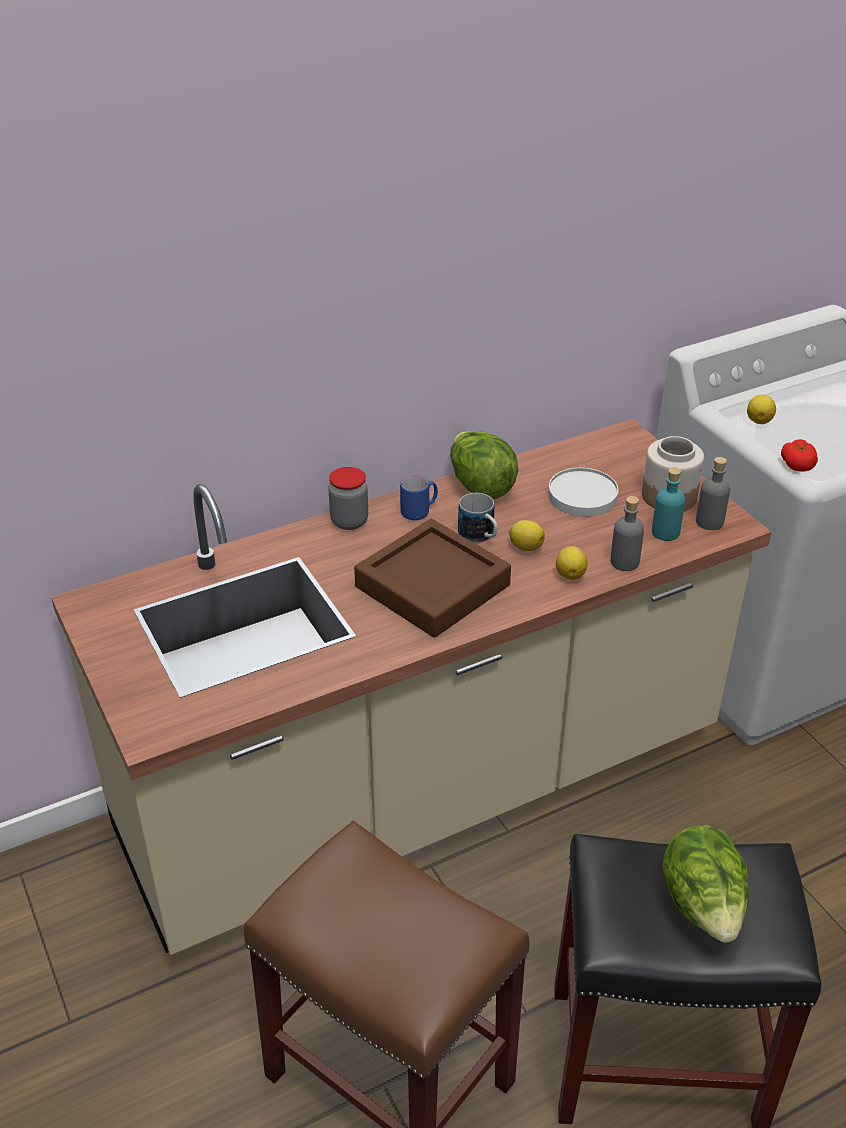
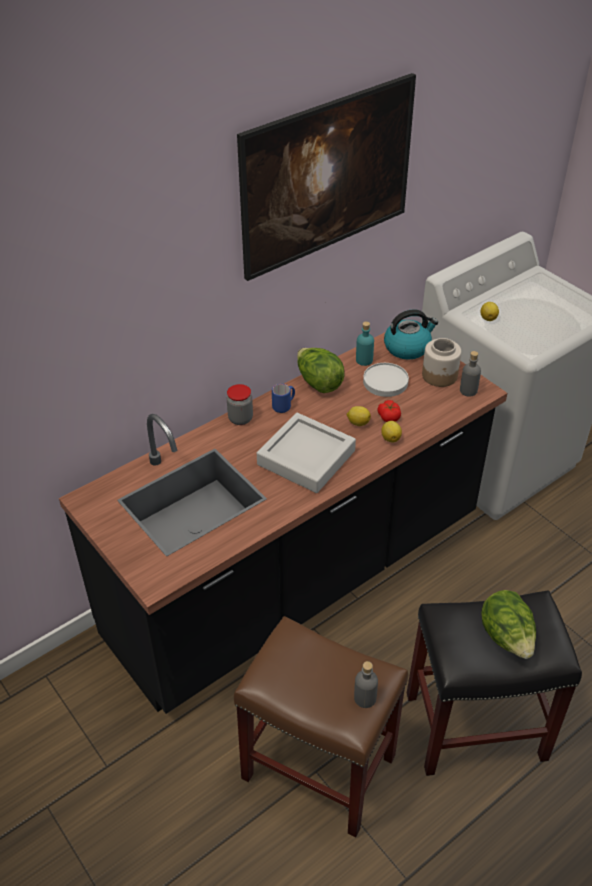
camera: 10 degrees left, 5 degrees up
beige counter [51,419,771,955] -> black counter [59,332,507,714]
brown tray [354,519,511,638] -> grey tray [257,413,356,493]
mug [458,493,498,543] -> none
grey bottle [610,496,644,571] -> grey bottle moved to [354,661,378,708]
turquoise bottle [652,467,685,541] -> turquoise bottle moved to [356,321,374,366]
tomato [781,439,818,472] -> tomato moved to [377,400,401,422]
none -> picture [237,73,416,281]
none -> kettle [384,309,438,360]

